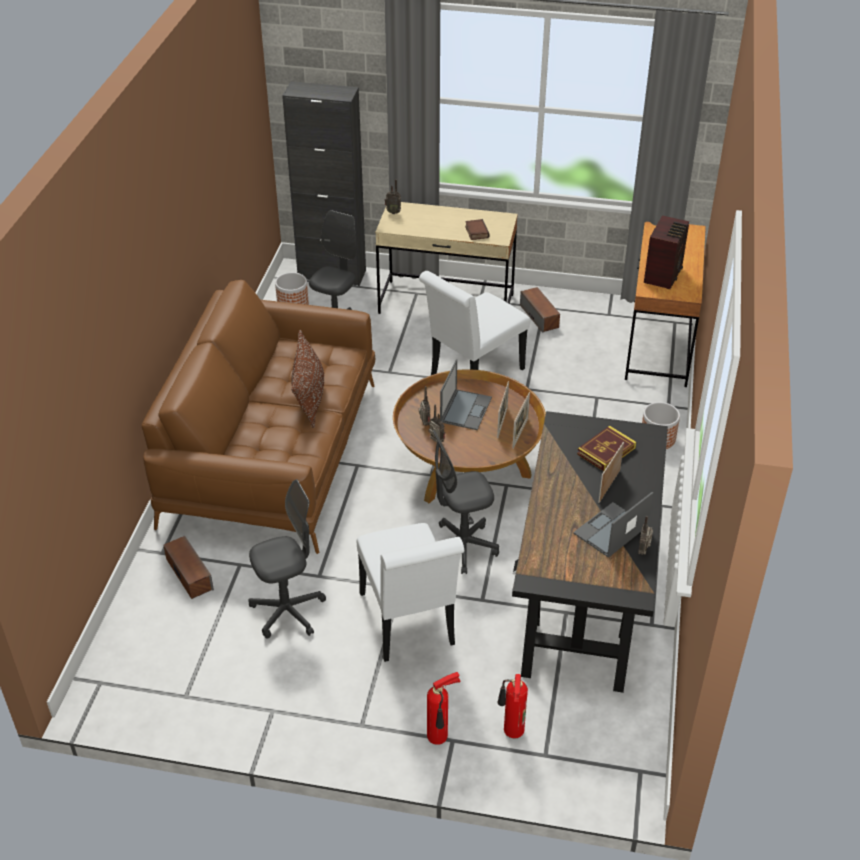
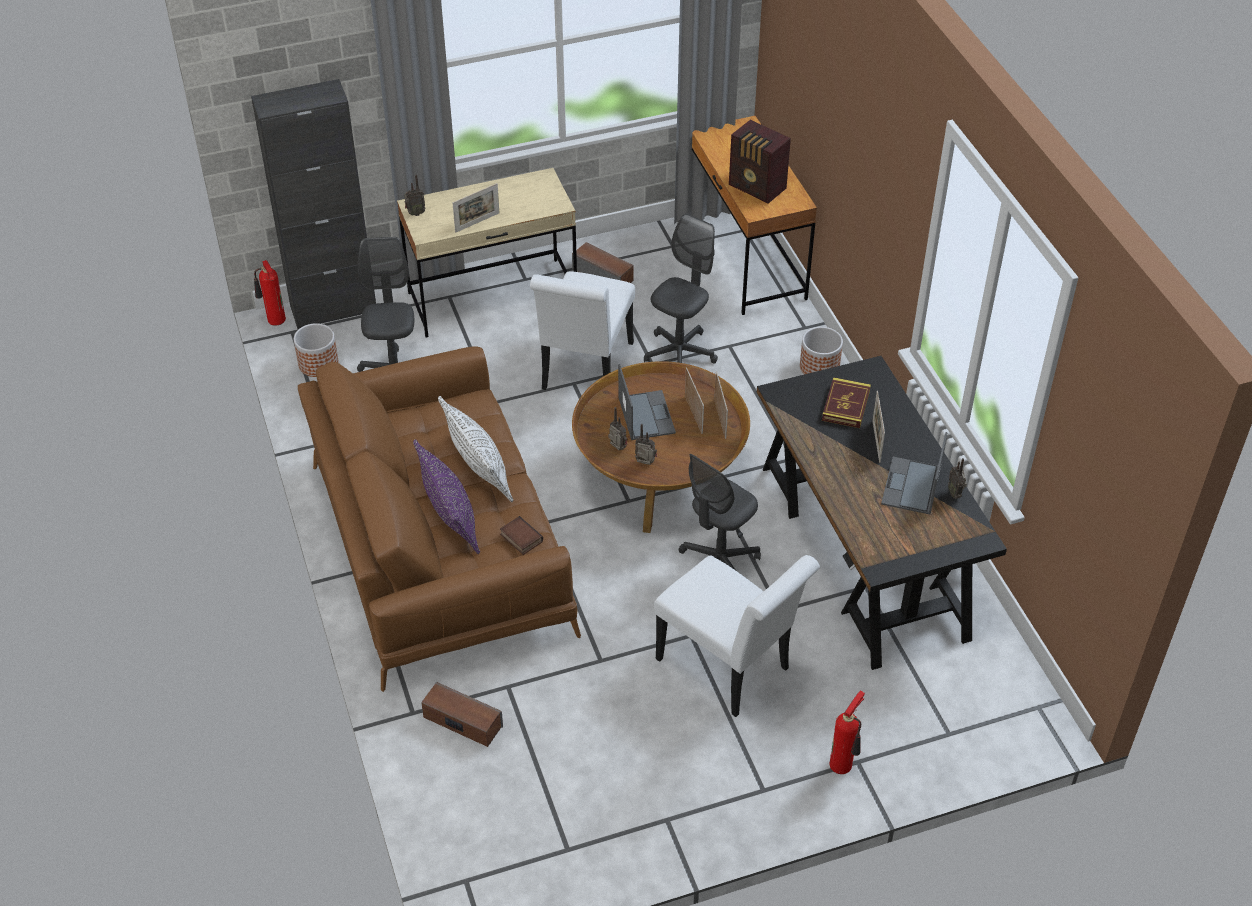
camera: 30 degrees left, 5 degrees up
grey office chair [248,479,326,639] -> grey office chair moved to [644,214,718,364]
brown pillow [291,330,324,428] -> white pillow [438,396,513,502]
book [465,219,489,240] -> book moved to [500,516,543,555]
fire extinguisher [498,674,528,738] -> fire extinguisher moved to [254,260,286,326]
radio [644,215,689,289] -> radio turned 135 degrees clockwise [729,120,791,204]
none -> purple pillow [413,439,480,554]
none -> picture frame [453,183,499,233]

